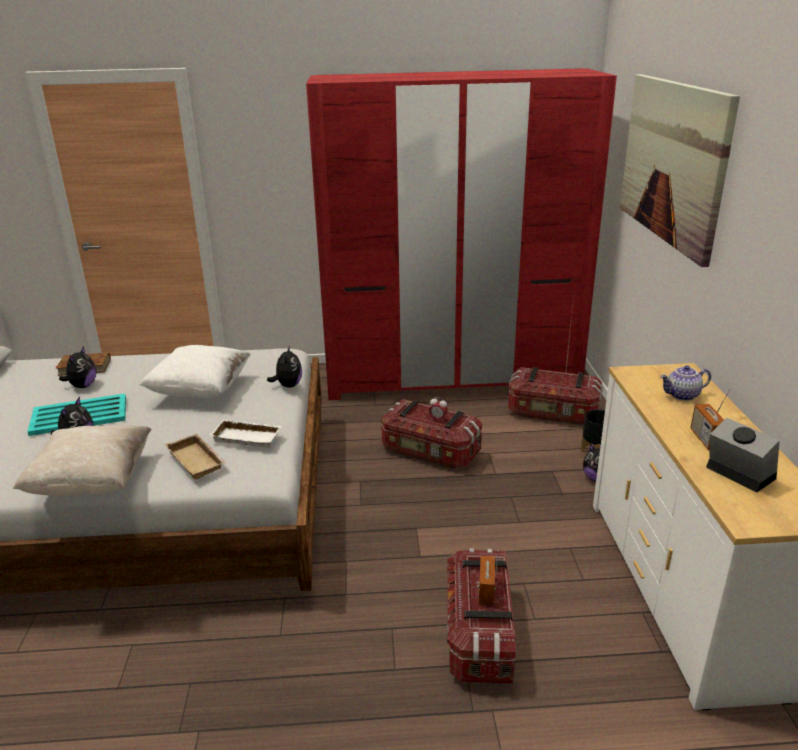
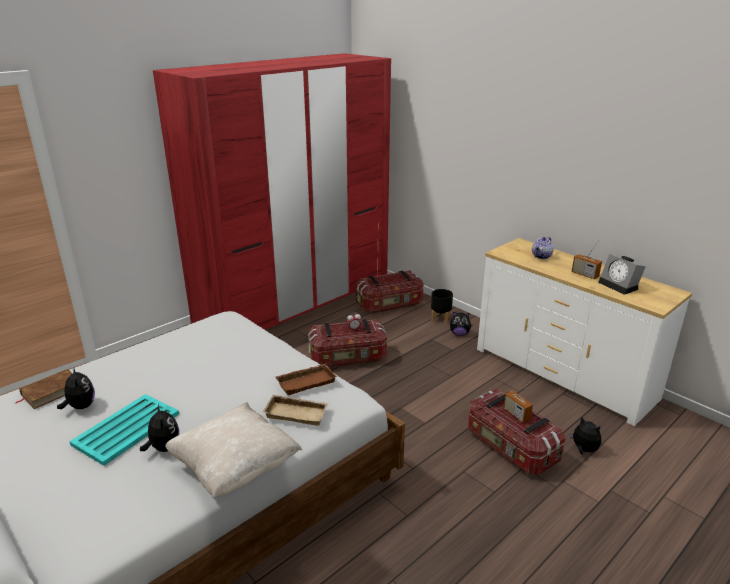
camera: 40 degrees left, 0 degrees up
white pillow [139,345,251,398] -> none
white tray [210,419,282,448] -> brown tray [276,364,337,395]
plush toy [267,345,302,388] -> plush toy moved to [568,417,601,454]
picture [620,74,740,267] -> none
alarm clock [706,418,780,492] -> alarm clock turned 135 degrees counterclockwise [598,254,646,295]

